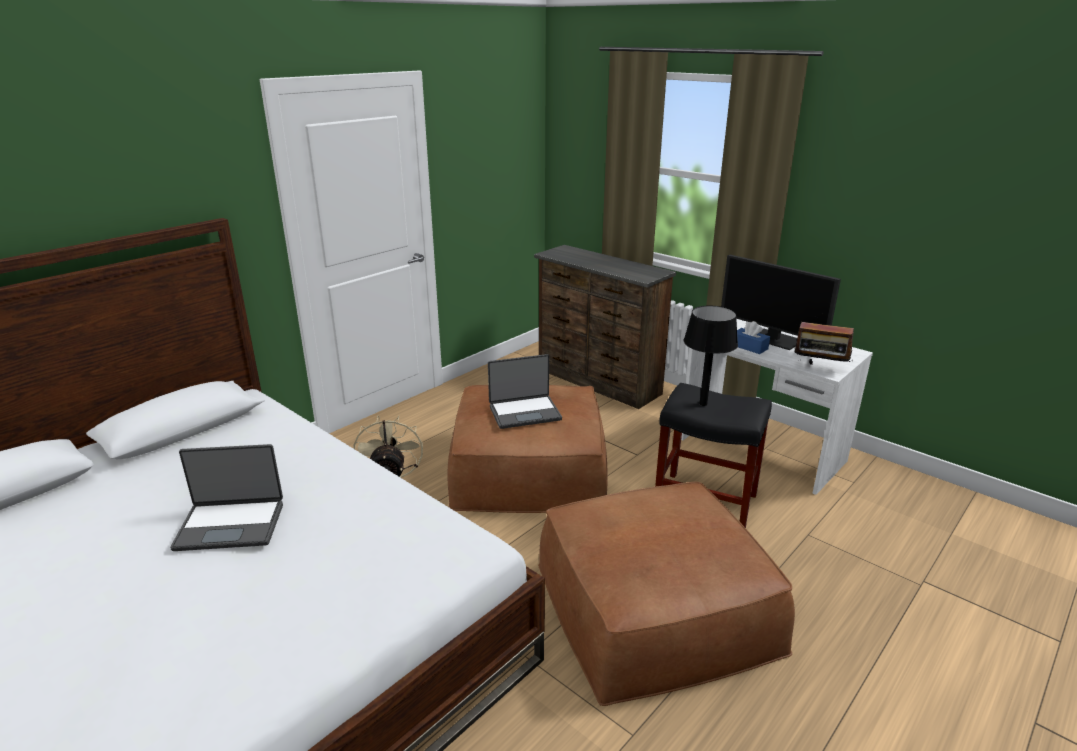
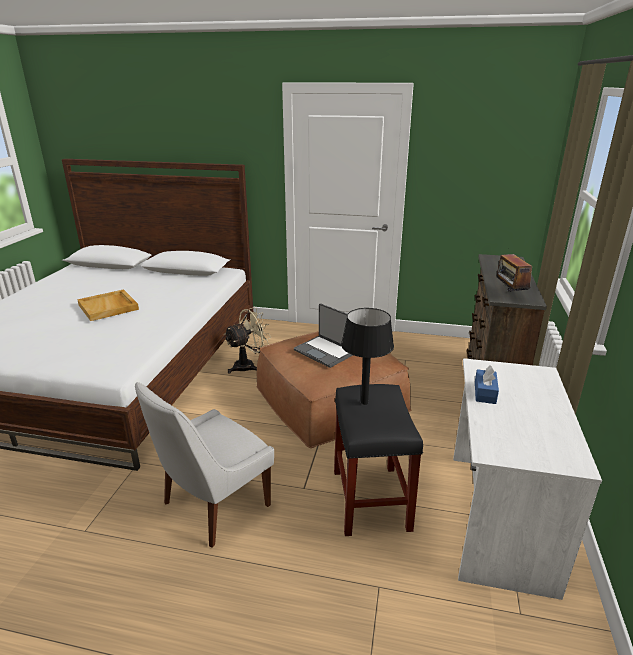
camera: 60 degrees right, 0 degrees up
laptop [170,444,283,551] -> beige tray [77,289,139,321]
brown ottoman [538,482,795,706] -> white chair [135,382,274,548]
monitor [721,255,841,350] -> none
radio [795,316,854,365] -> radio moved to [493,246,533,292]

